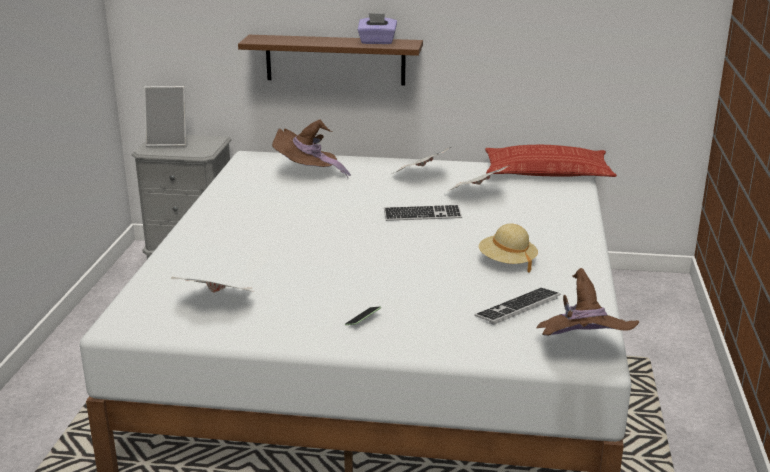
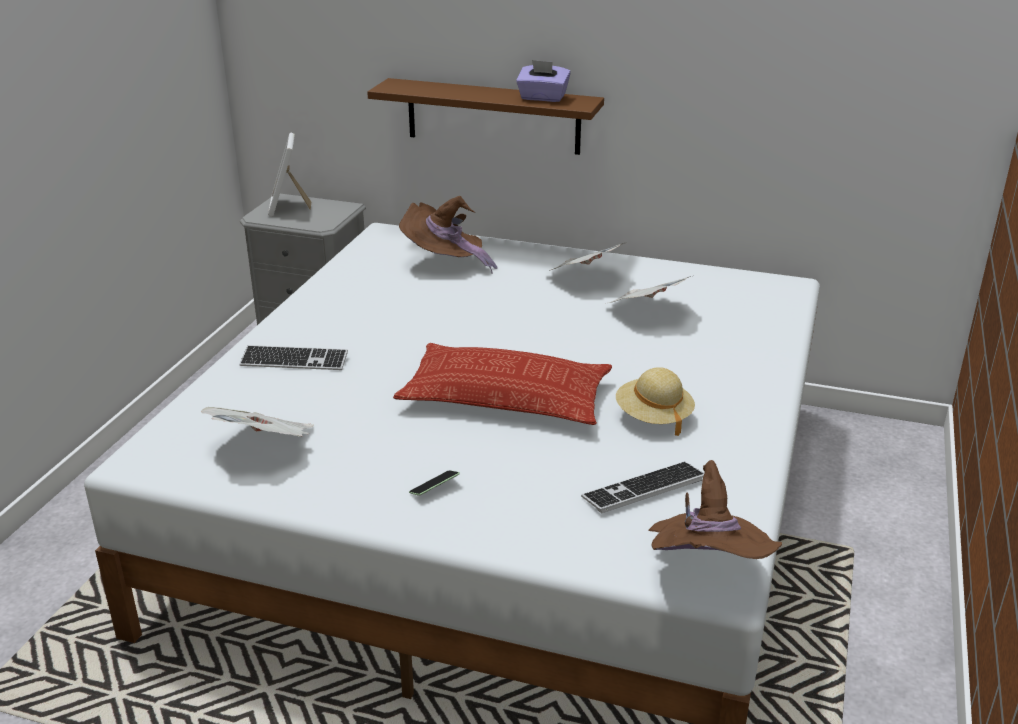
camera: 10 degrees right, 5 degrees up
picture frame [144,86,187,147] -> picture frame turned 75 degrees clockwise [268,133,311,217]
keyboard [384,205,462,221] -> keyboard moved to [240,345,348,370]
pillow [485,145,617,177] -> pillow moved to [393,343,612,425]

